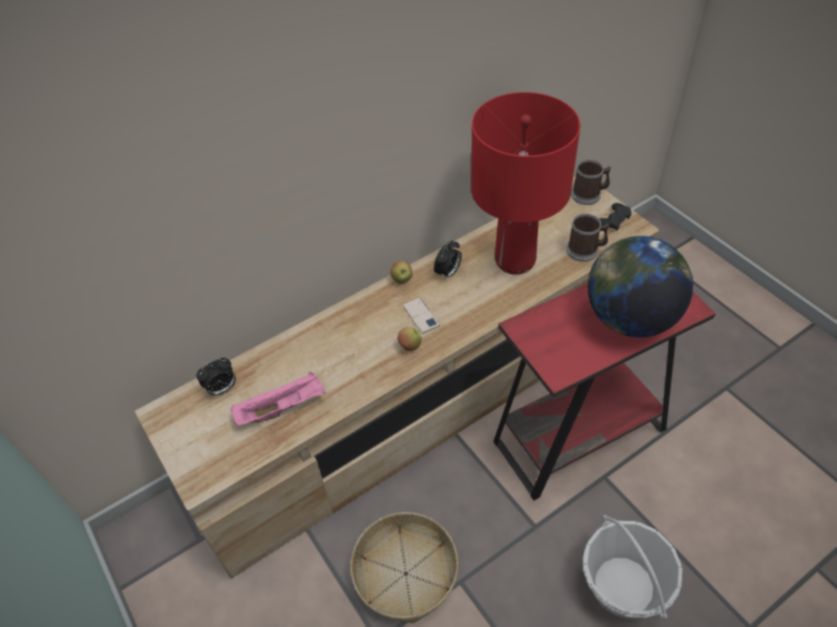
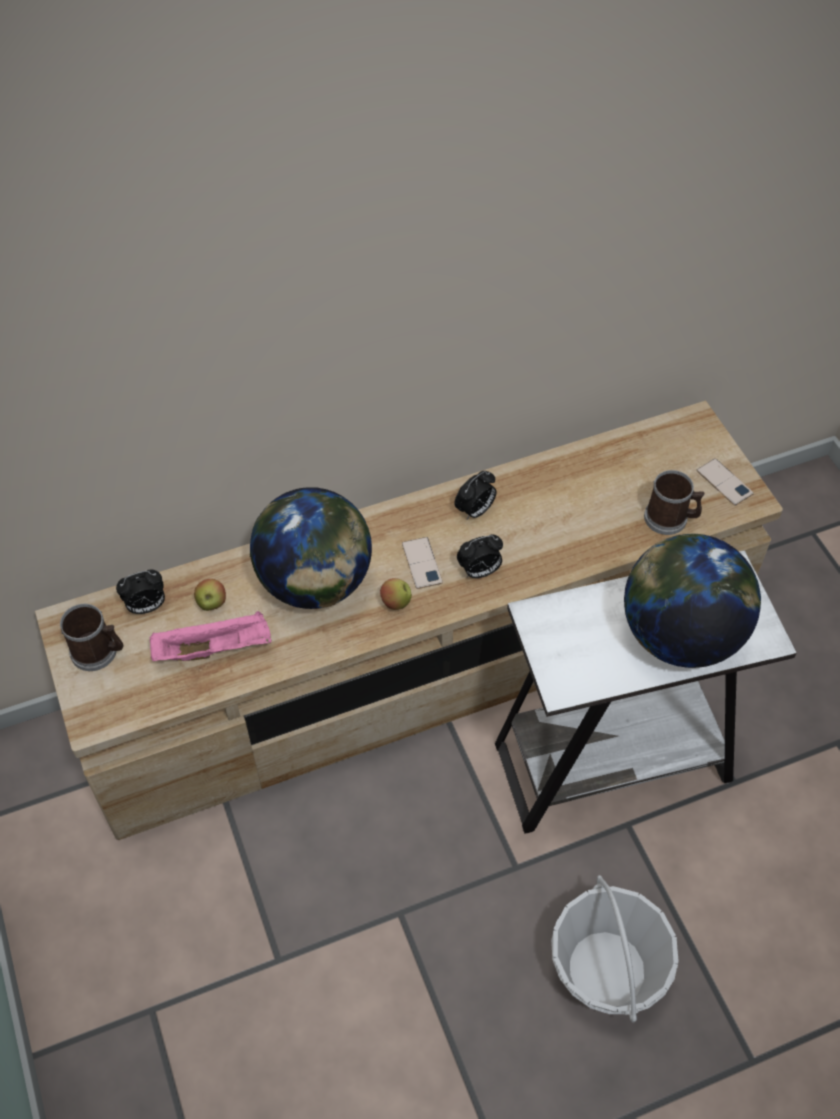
camera: 10 degrees right, 5 degrees up
basket [350,512,459,623] -> none
apple [390,261,413,284] -> apple moved to [194,579,226,611]
red table lamp [471,92,580,275] -> none
red side table [493,283,716,500] -> white side table [495,550,796,834]
mug [571,160,611,205] -> mug moved to [60,604,124,671]
black game controller [599,203,632,231] -> phone [697,458,754,506]
none -> globe [250,487,372,609]
none -> alarm clock [457,535,503,578]

